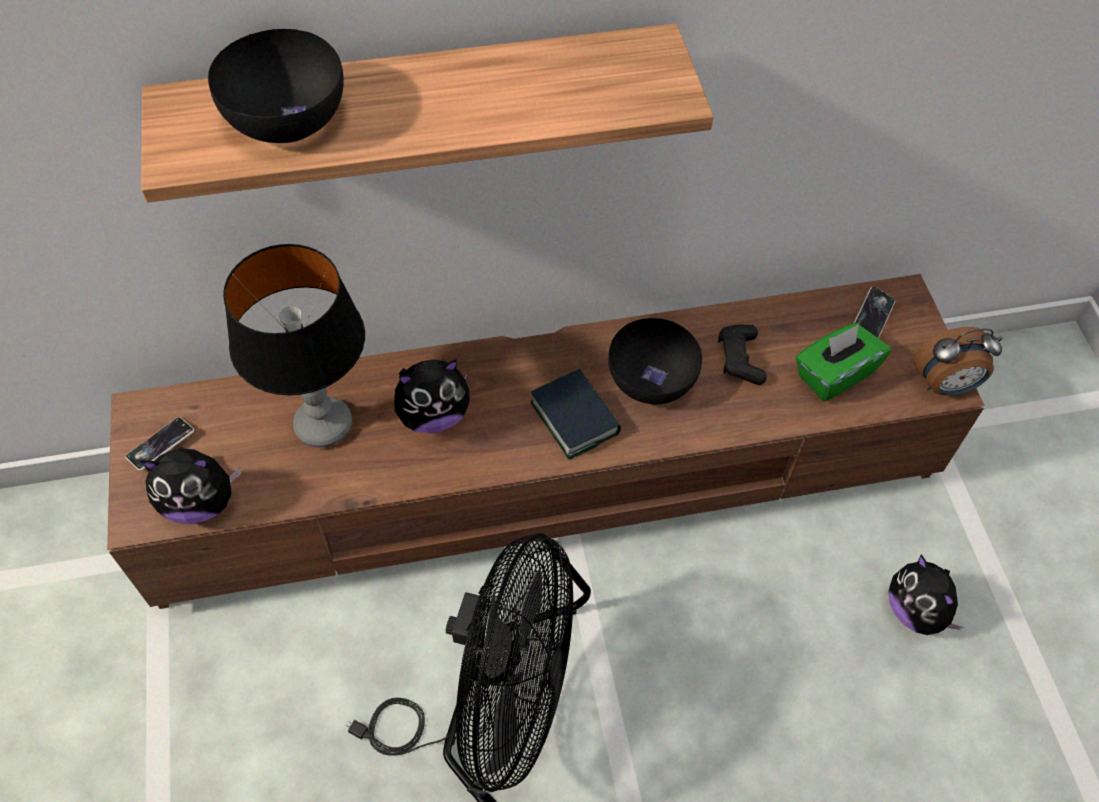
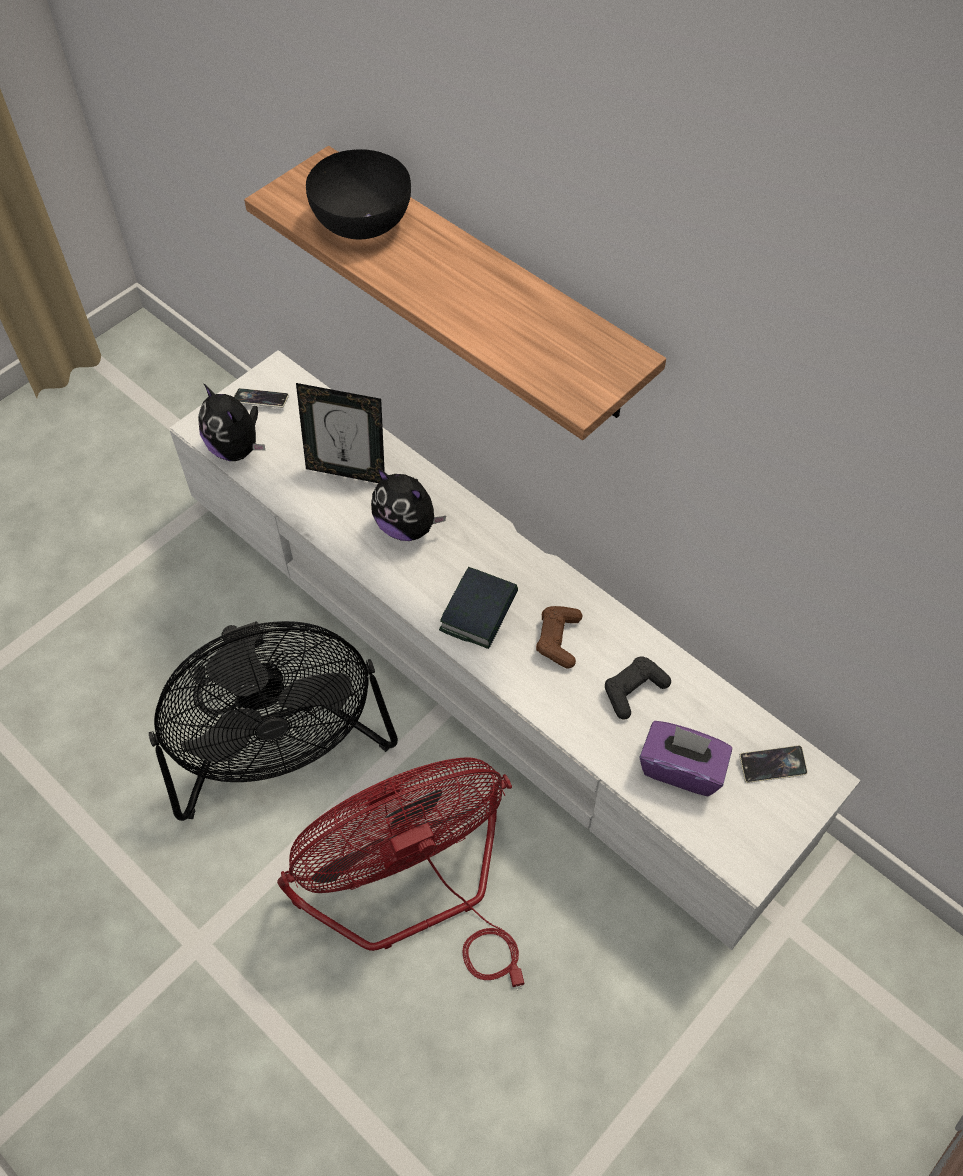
camera: 55 degrees right, 0 degrees up
brown tv stand [107,274,985,609] -> white tv stand [170,350,861,950]
table lamp [223,244,365,448] -> picture frame [296,383,385,483]
black bowl [608,318,702,404] -> brown game controller [536,606,582,669]
green tissue box [795,323,891,401] -> purple tissue box [639,721,732,796]
plush toy [888,554,964,635] -> none
alarm clock [914,327,1002,395] -> none
none -> red fan [277,758,524,991]

